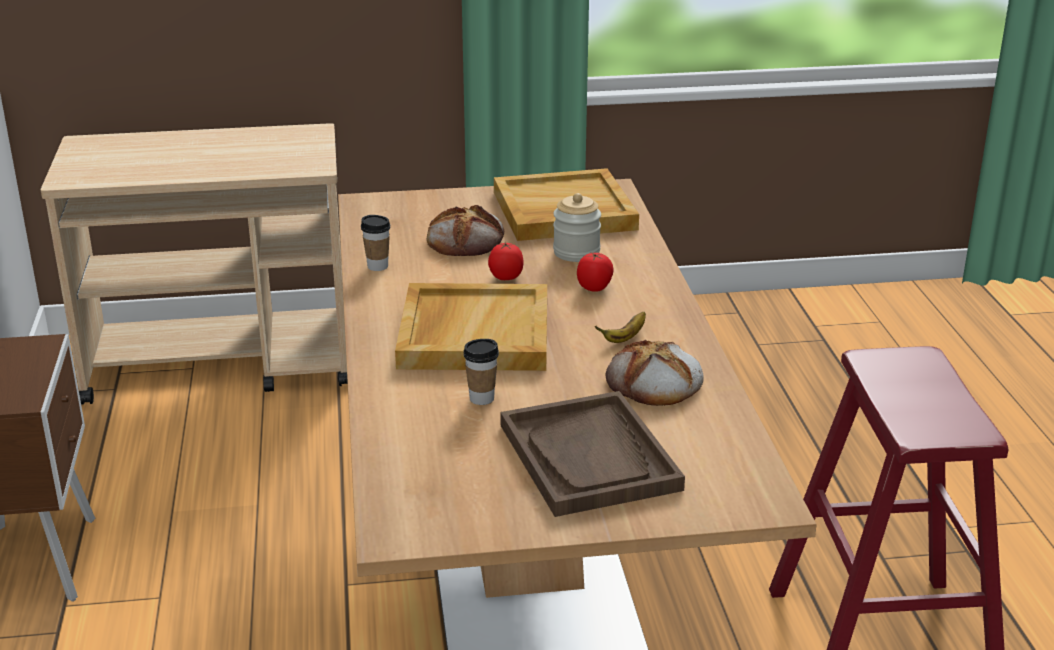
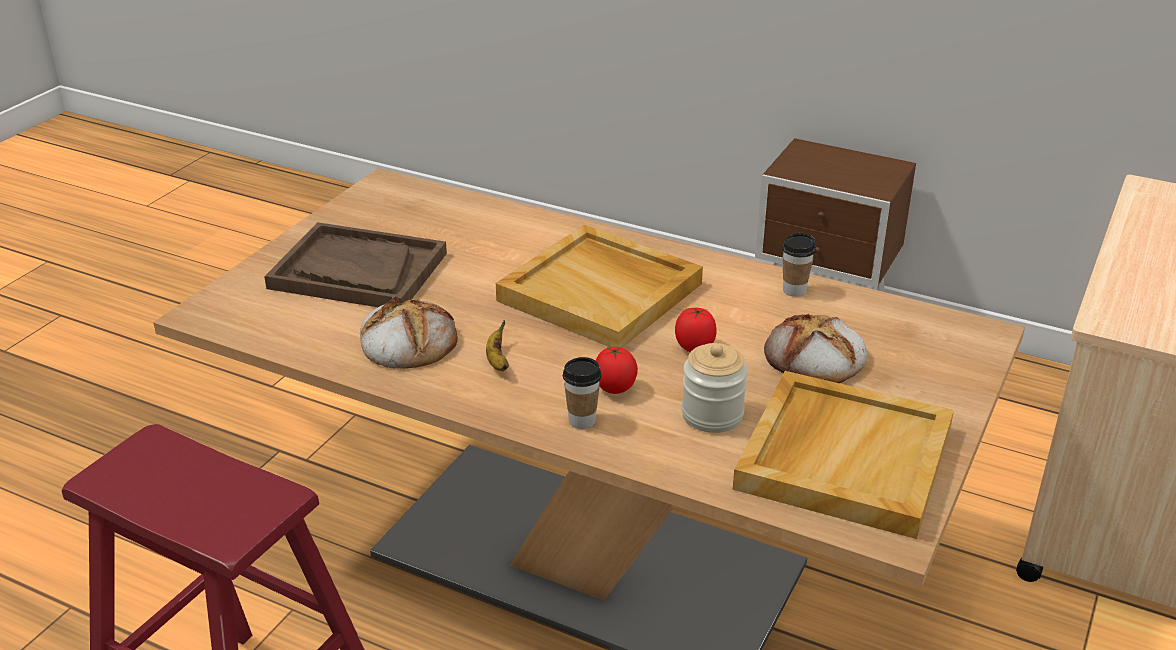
camera: 125 degrees right, 5 degrees up
cup [463,339,499,405] -> cup moved to [563,357,601,429]

